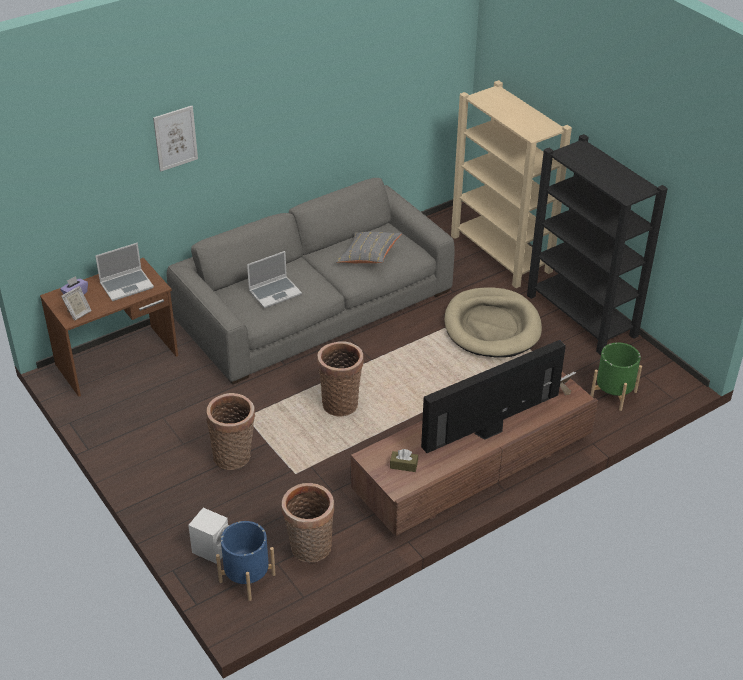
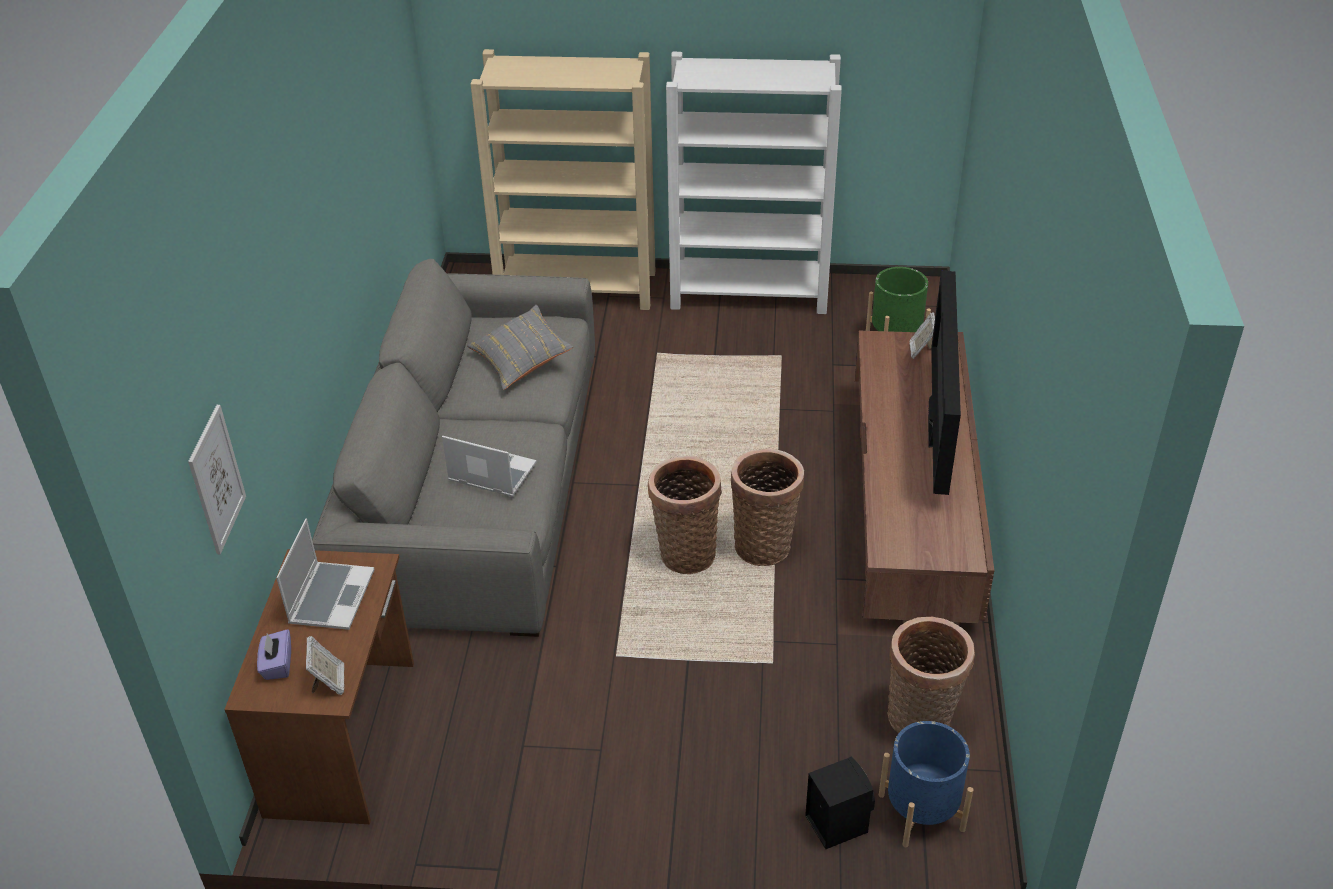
camera: 50 degrees left, 0 degrees up
picture [153,106,198,172] -> picture moved to [188,405,246,554]
white speaker [188,508,229,563] -> black speaker [805,757,875,849]
basket [206,393,256,470] -> basket moved to [731,449,804,566]
laptop [247,251,302,308] -> laptop turned 75 degrees counterclockwise [442,436,537,497]
brown tissue box [390,449,418,472] -> none
beige dog bed [444,287,542,357] -> none
black bookcase [527,134,668,355] -> white bookcase [666,52,842,314]

